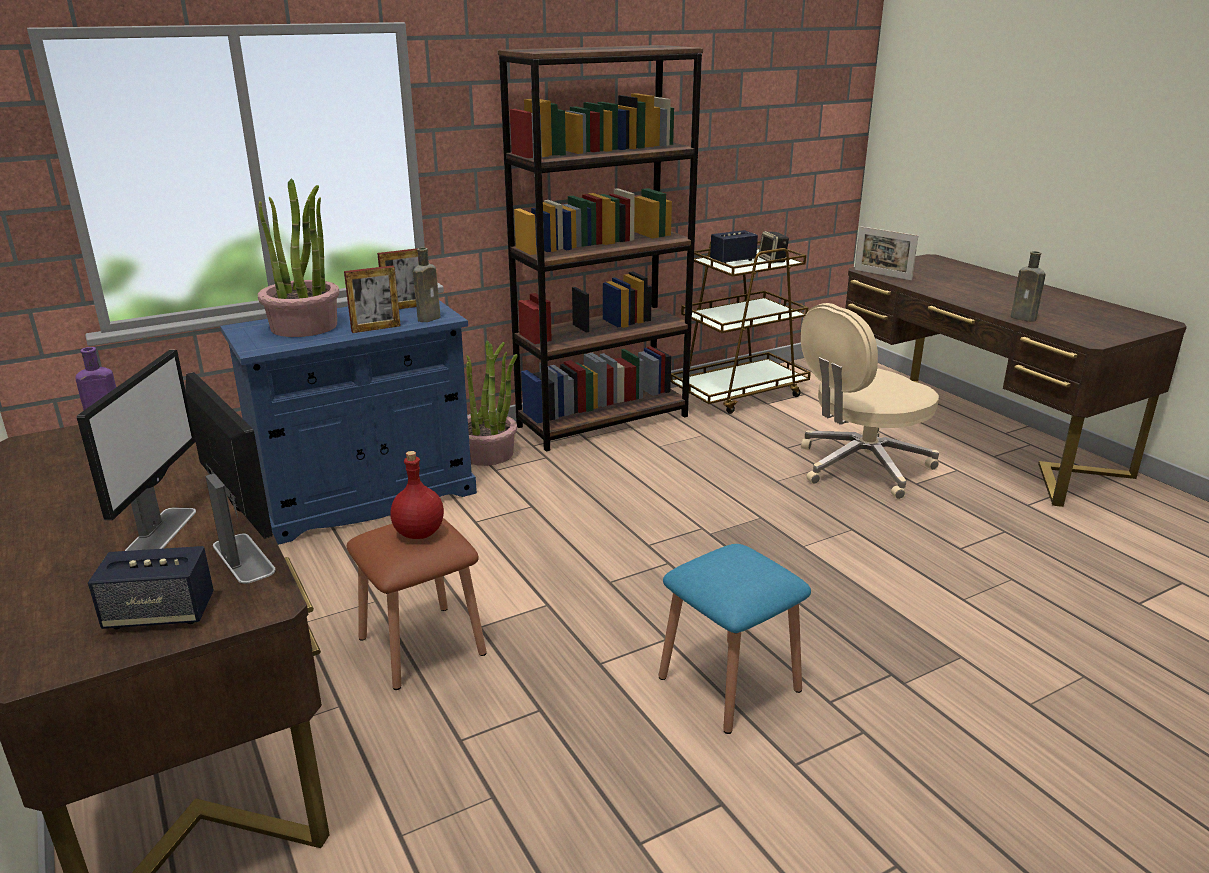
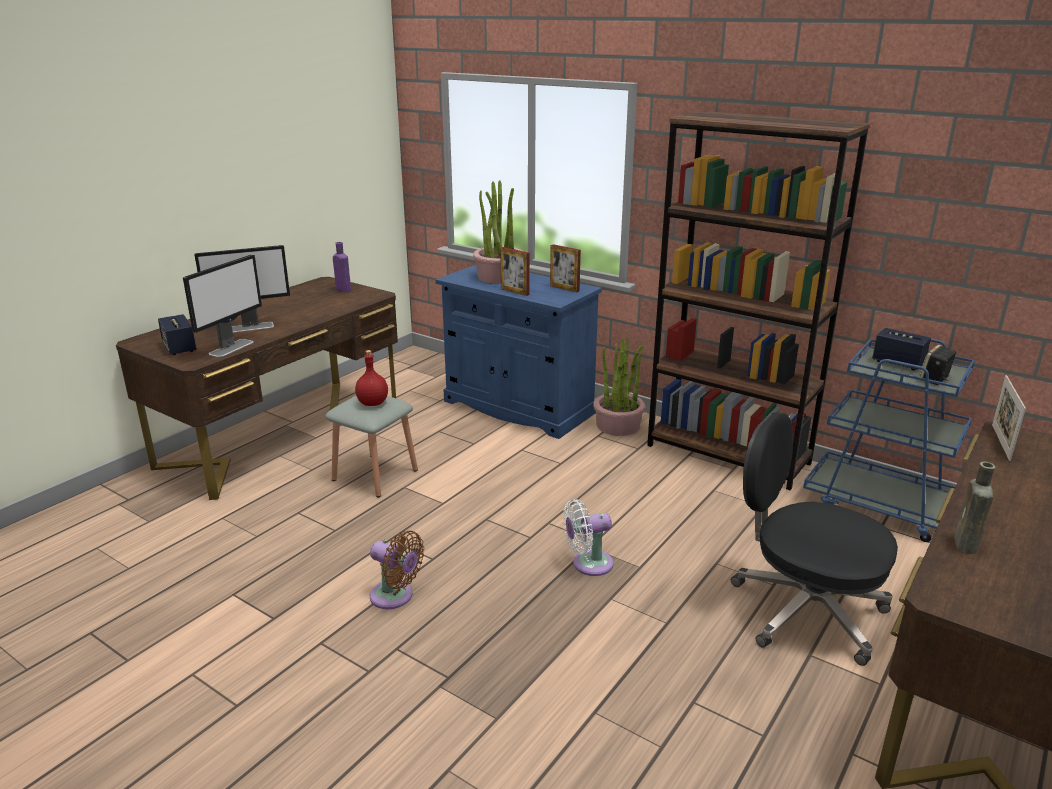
camera: 65 degrees right, 0 degrees up
brown stool [347,518,487,690] -> grey stool [325,396,418,497]
brown bottle [413,248,441,322] -> none
blue stool [659,544,811,734] -> brown fan [369,531,424,609]
brown cart [671,241,811,414] -> blue cart [803,339,975,542]
beige office chair [801,303,939,499] -> black office chair [731,412,898,666]
none -> white fan [563,499,614,576]

